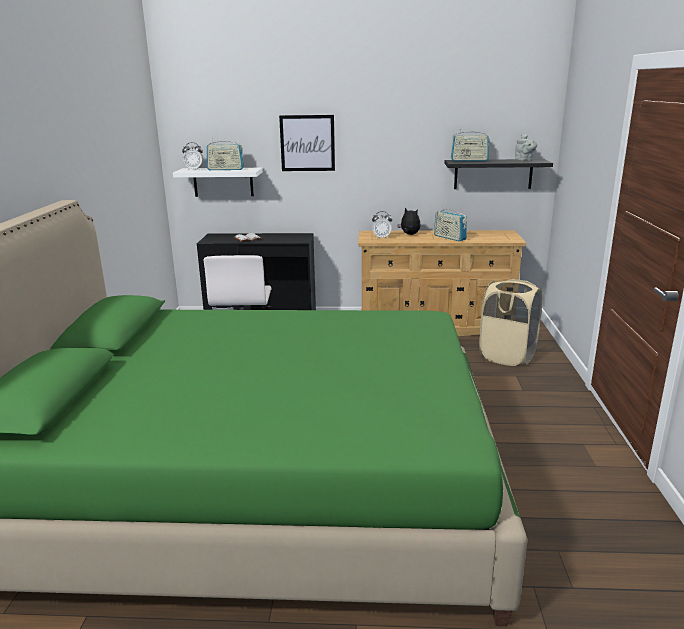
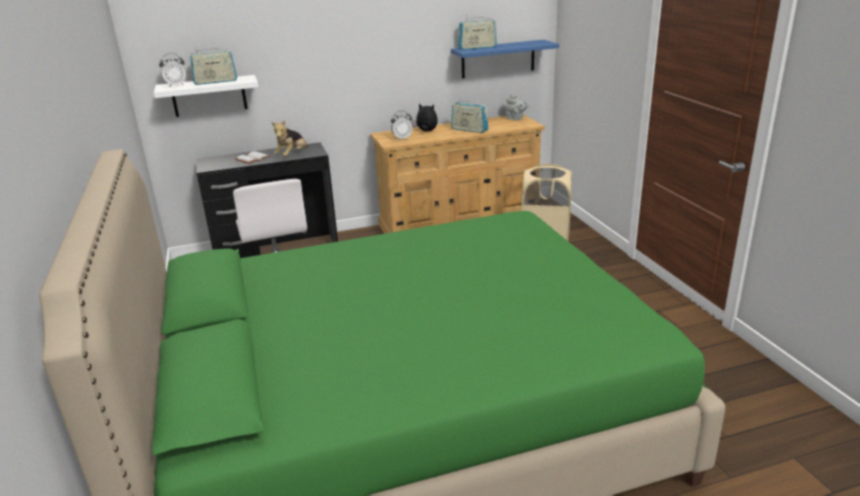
camera: 20 degrees left, 5 degrees up
picture [279,115,335,171] -> none
black shelf [444,159,553,189] -> blue shelf [451,40,559,78]
grey teapot [515,134,537,161] -> grey teapot moved to [506,94,528,120]
none -> plush toy [272,120,308,156]

